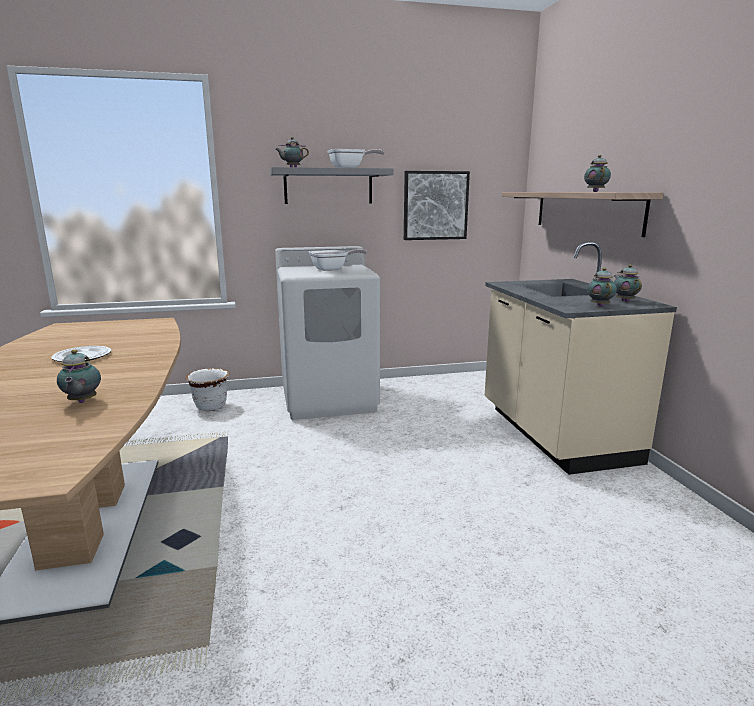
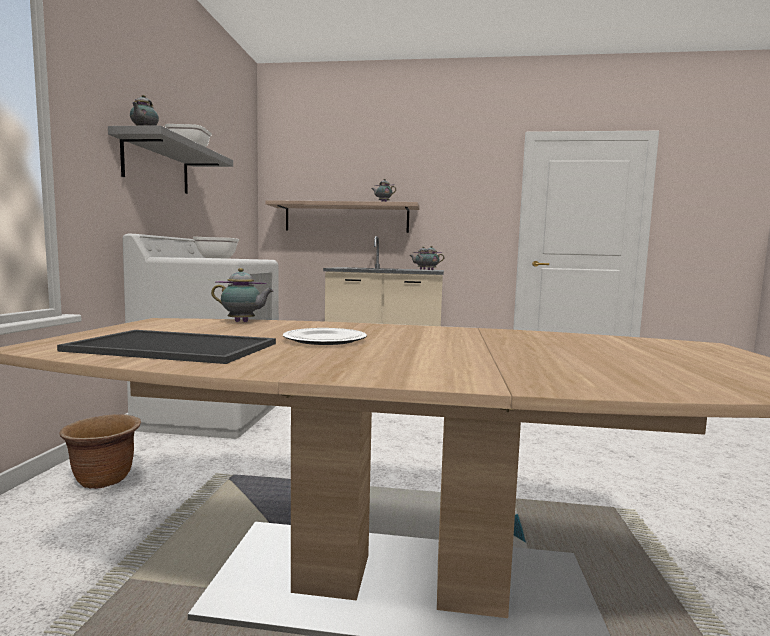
camera: 70 degrees left, 10 degrees down
teapot [57,349,101,403] -> teapot moved to [211,268,274,322]
white planter [185,368,229,411] -> brown planter [59,414,141,489]
picture [404,171,470,240] -> none
none -> tray [57,330,276,364]

